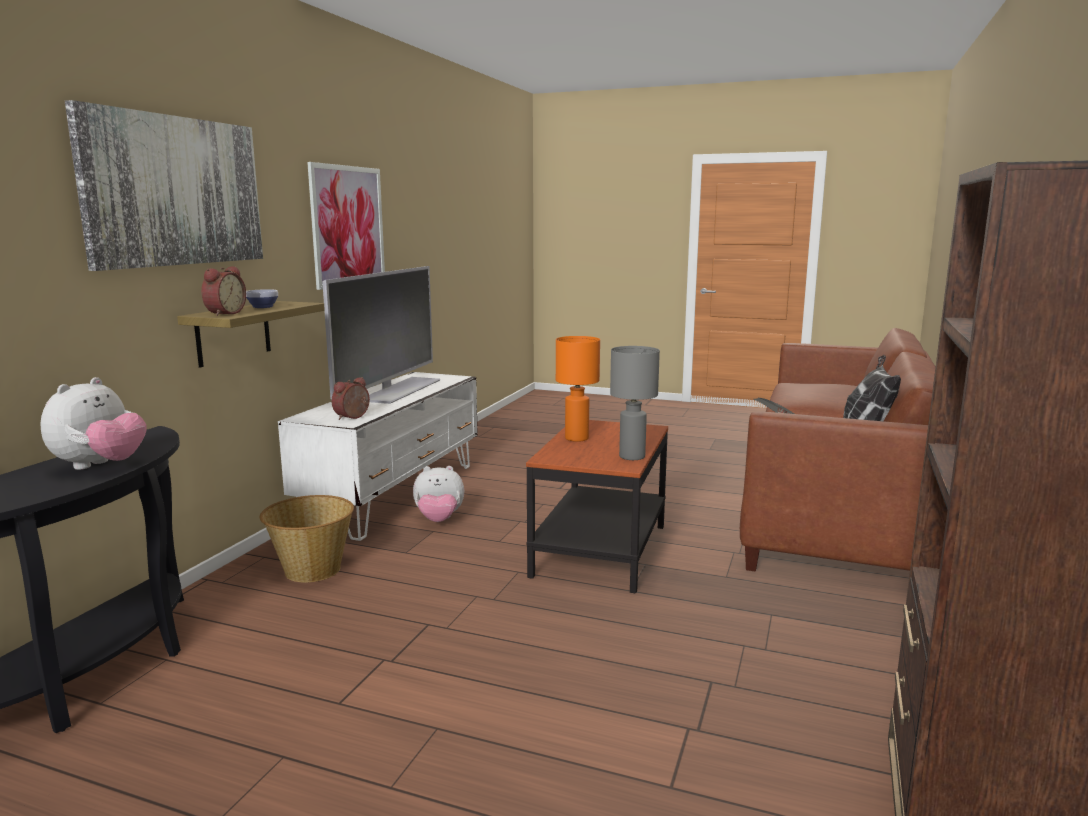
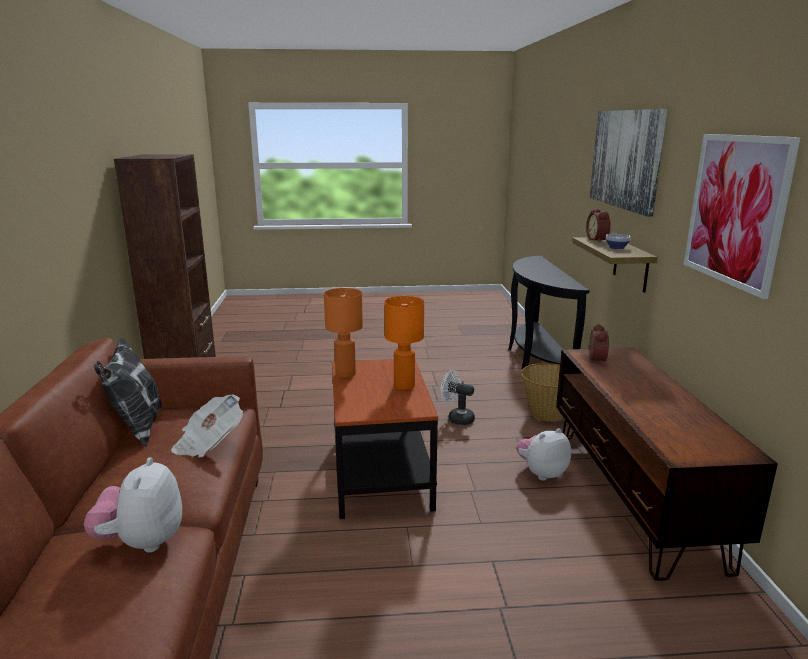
camera: 155 degrees right, 5 degrees up
plush toy [40,377,147,470] -> plush toy moved to [84,457,182,553]
white tv stand [278,372,478,541] -> brown tv stand [556,348,778,581]
television [322,266,440,404] -> none
grey table lamp [610,346,660,460] -> orange table lamp [324,288,363,378]
none -> white fan [441,370,475,425]

